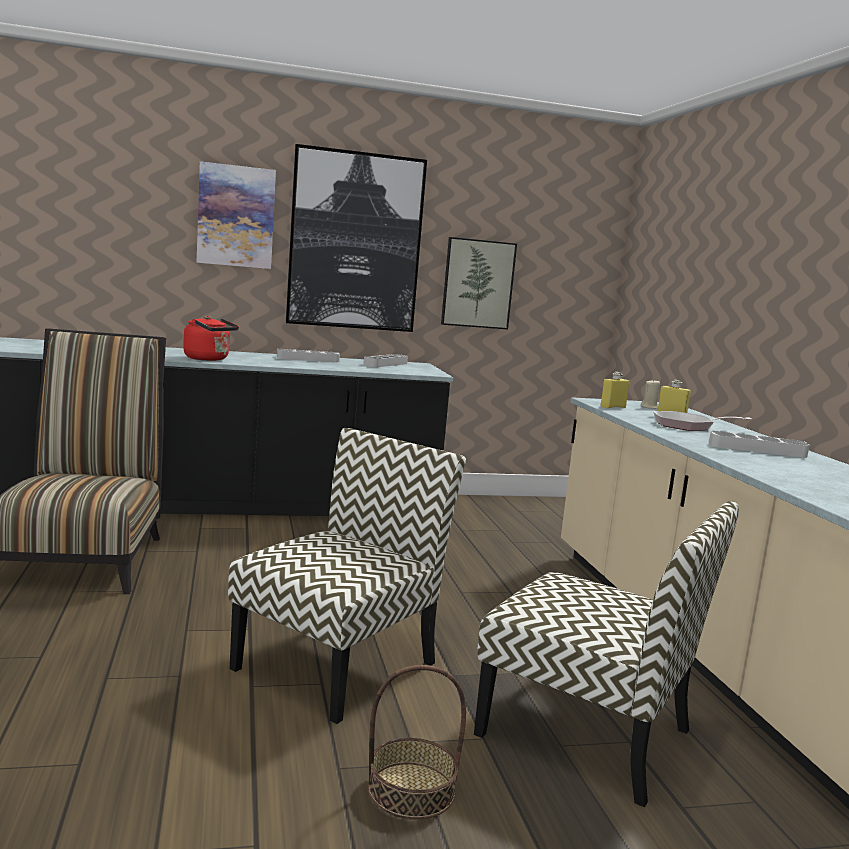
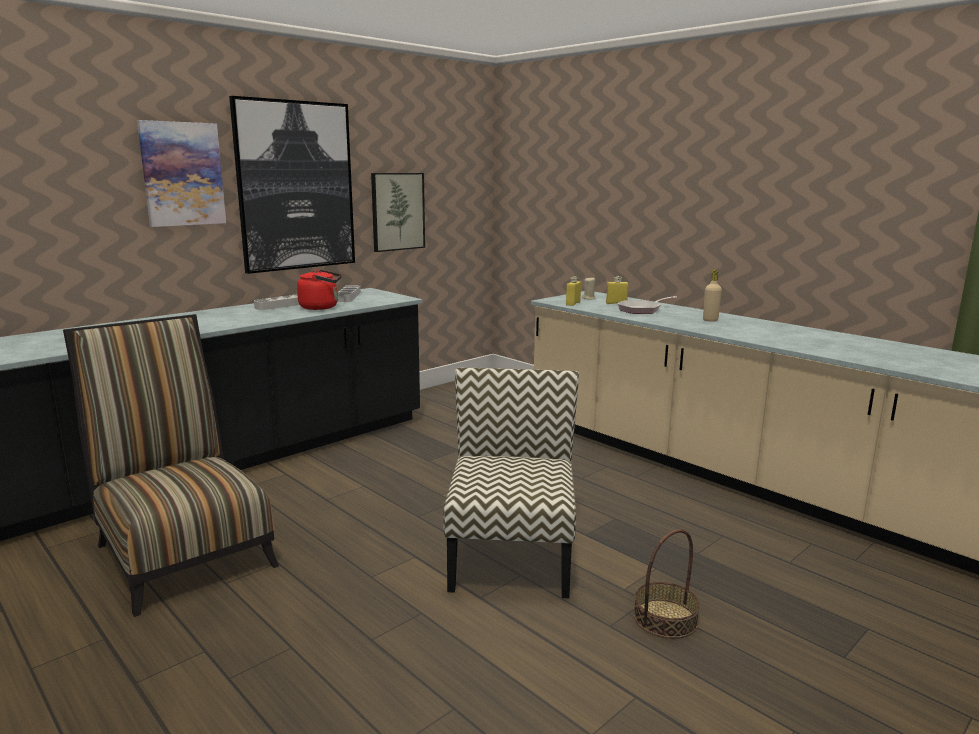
camera: 30 degrees left, 5 degrees up
red kettle [183,316,239,361] -> red kettle moved to [297,269,342,310]
chair [474,501,739,807] -> none
grey tray [709,431,809,458] -> beige bottle [703,270,722,322]

